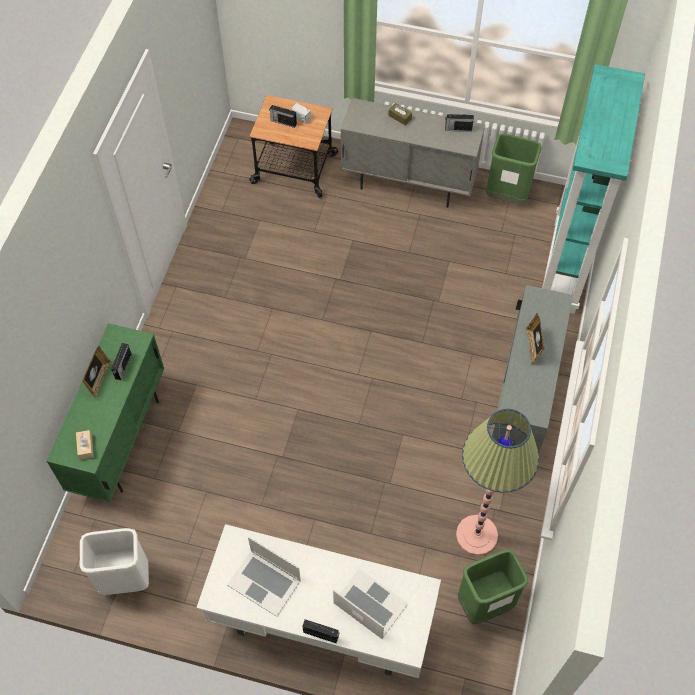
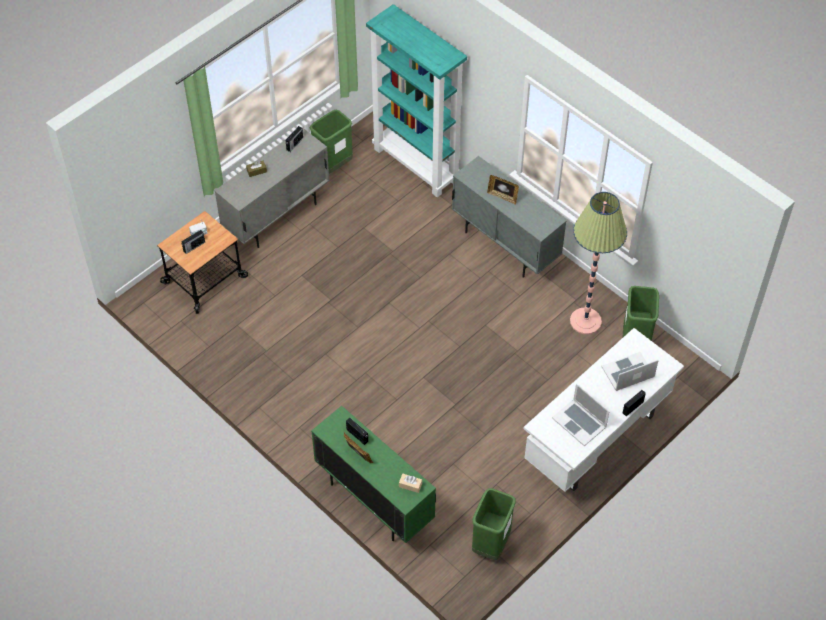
camera: 60 degrees left, 5 degrees down
white trash can [80,528,149,595] -> green trash can [472,488,516,560]
laptop [227,537,301,617] -> laptop turned 75 degrees clockwise [552,384,610,446]

